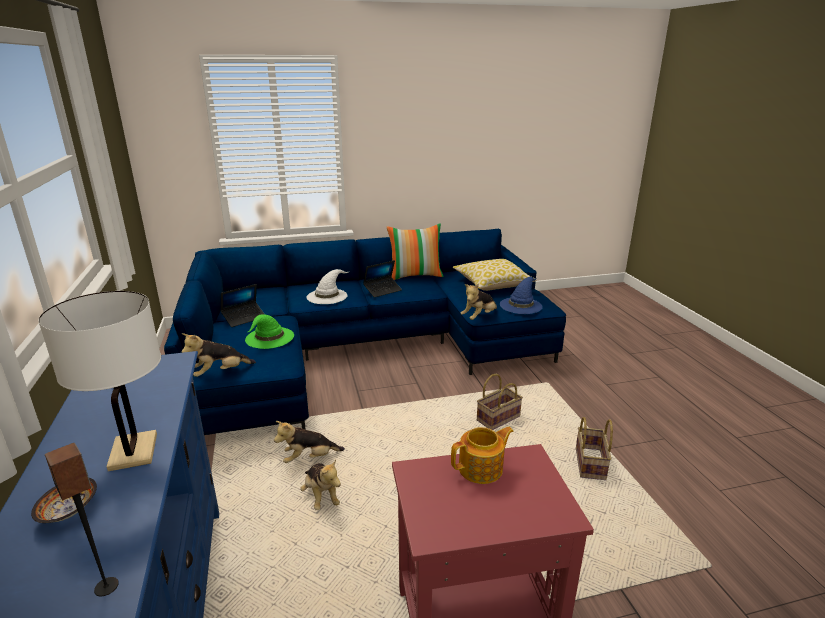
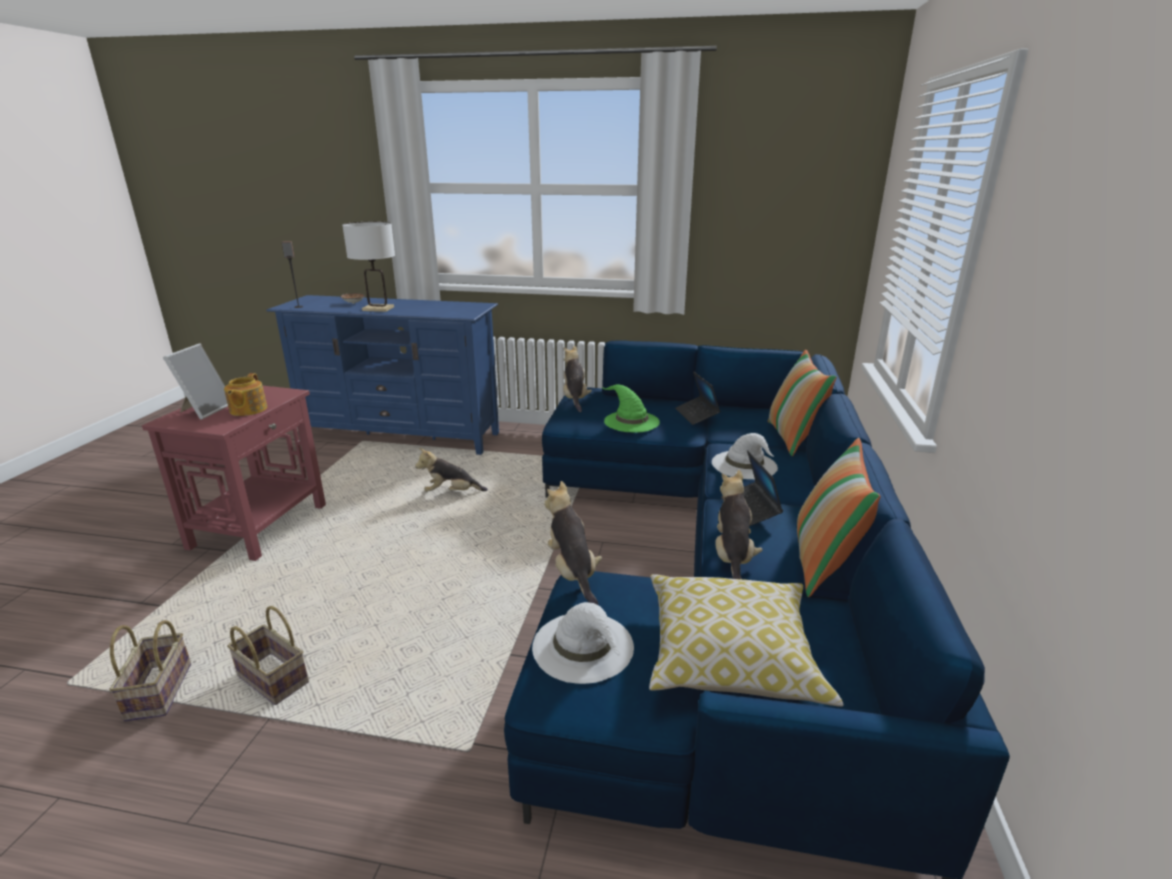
camera: 115 degrees right, 0 degrees up
plush toy [274,421,345,463] -> plush toy moved to [715,470,763,579]
basket [477,374,523,430] -> basket moved to [109,620,191,721]
blue hat [500,277,543,314] -> white hat [532,602,634,684]
none -> picture frame [163,344,228,420]
none -> pillow [768,350,837,456]

